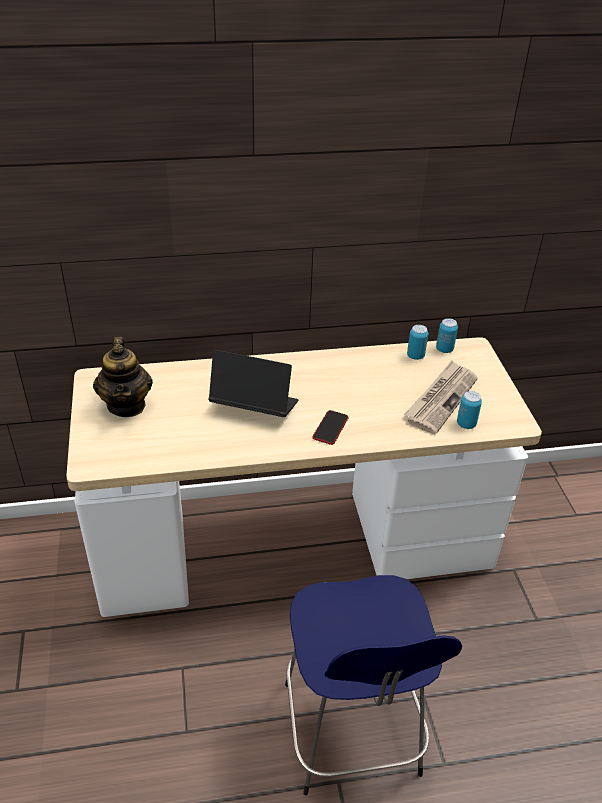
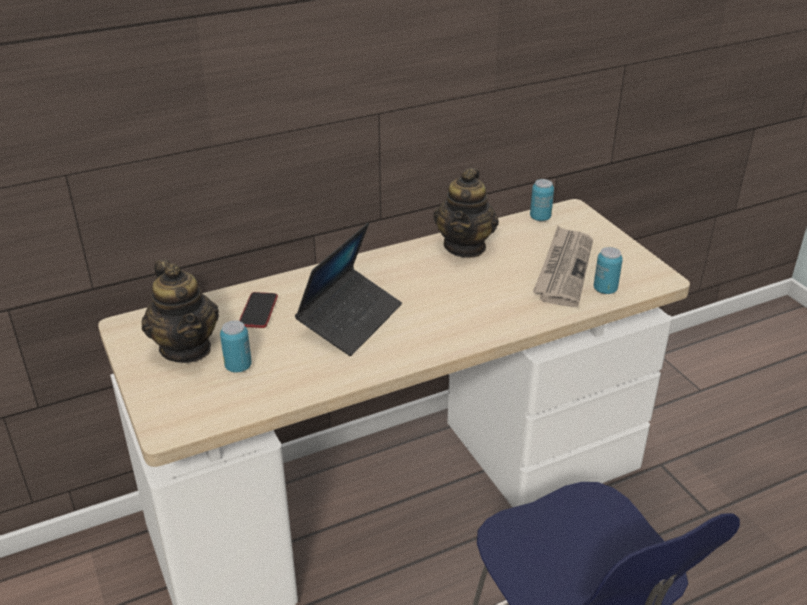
camera: 15 degrees left, 5 degrees down
laptop [208,350,299,417] -> laptop turned 120 degrees clockwise [295,223,402,356]
phone [313,410,349,445] -> phone moved to [239,292,278,328]
can [407,325,428,360] -> can moved to [220,320,252,373]
none -> teapot [433,168,499,258]

